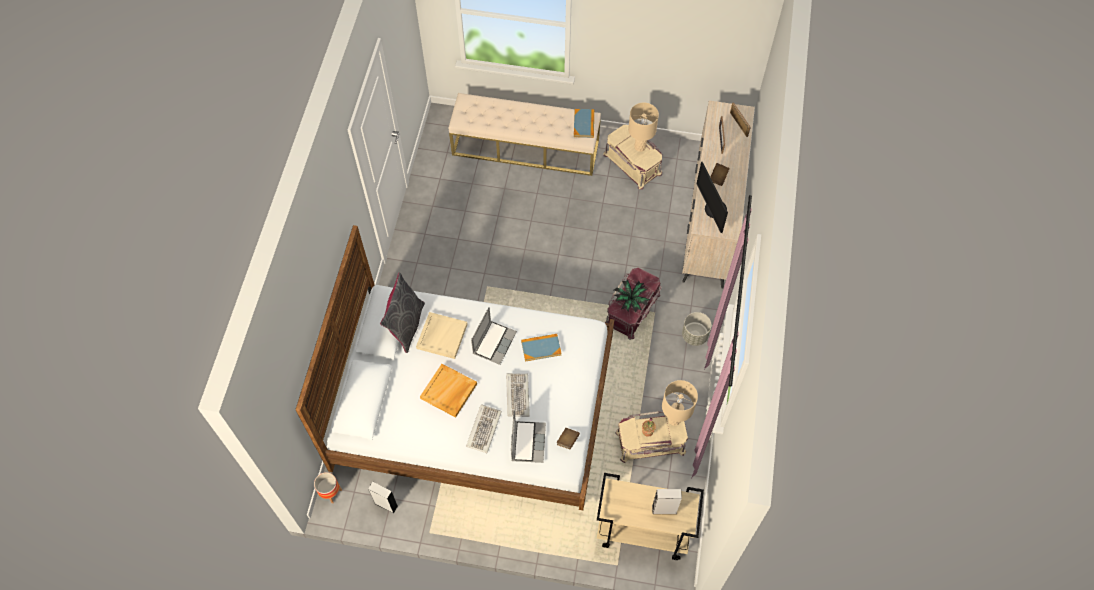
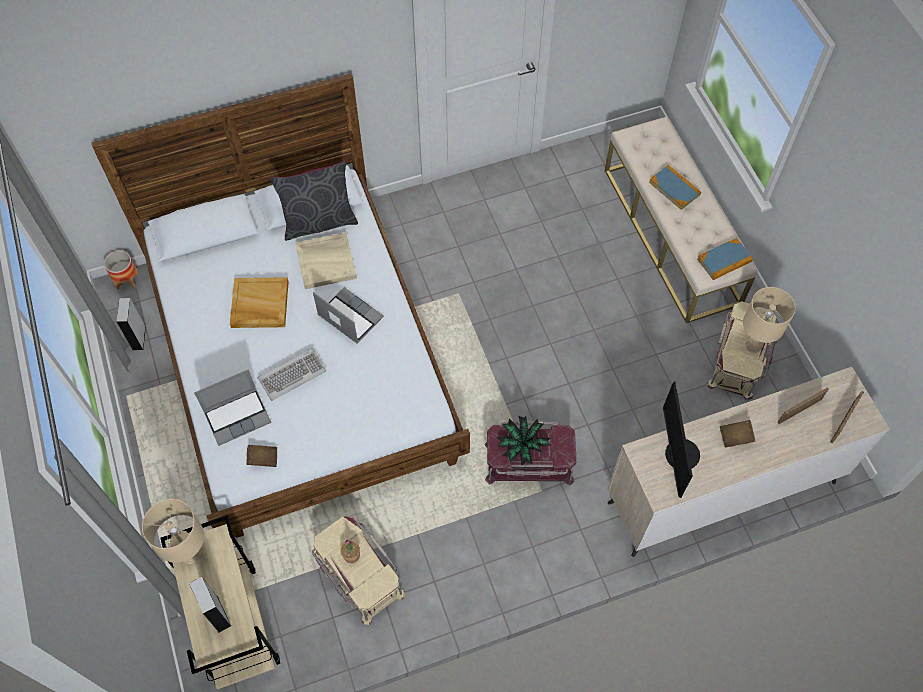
camera: 60 degrees right, 0 degrees up
keyboard [466,404,502,453] -> none
laptop [471,307,517,365] -> laptop turned 135 degrees counterclockwise [313,287,384,343]
book [521,334,562,362] -> book moved to [649,165,701,210]
beige table lamp [662,380,698,426] -> beige table lamp moved to [142,499,204,564]
grey planter [682,312,712,346] -> none
monitor [697,162,728,233] -> monitor turned 45 degrees counterclockwise [663,381,700,498]

